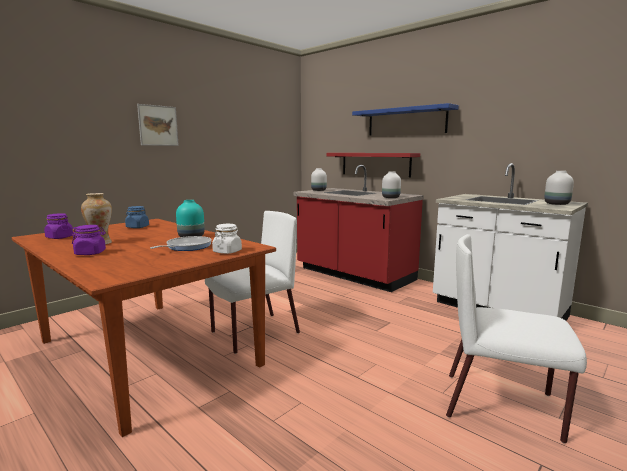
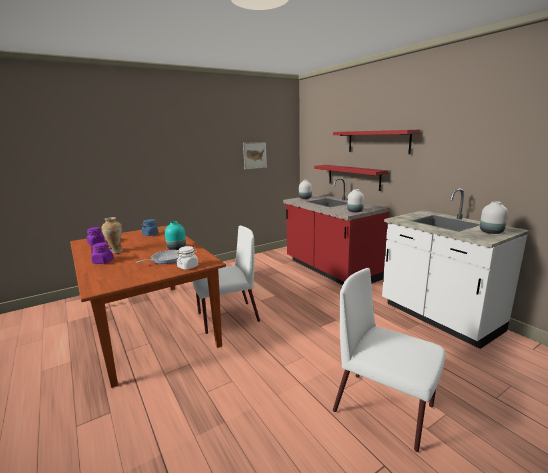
camera: 15 degrees right, 5 degrees up
picture [137,104,179,146] -> picture moved to [243,142,267,170]
blue shelf [352,103,459,136] -> red shelf [333,130,421,154]

